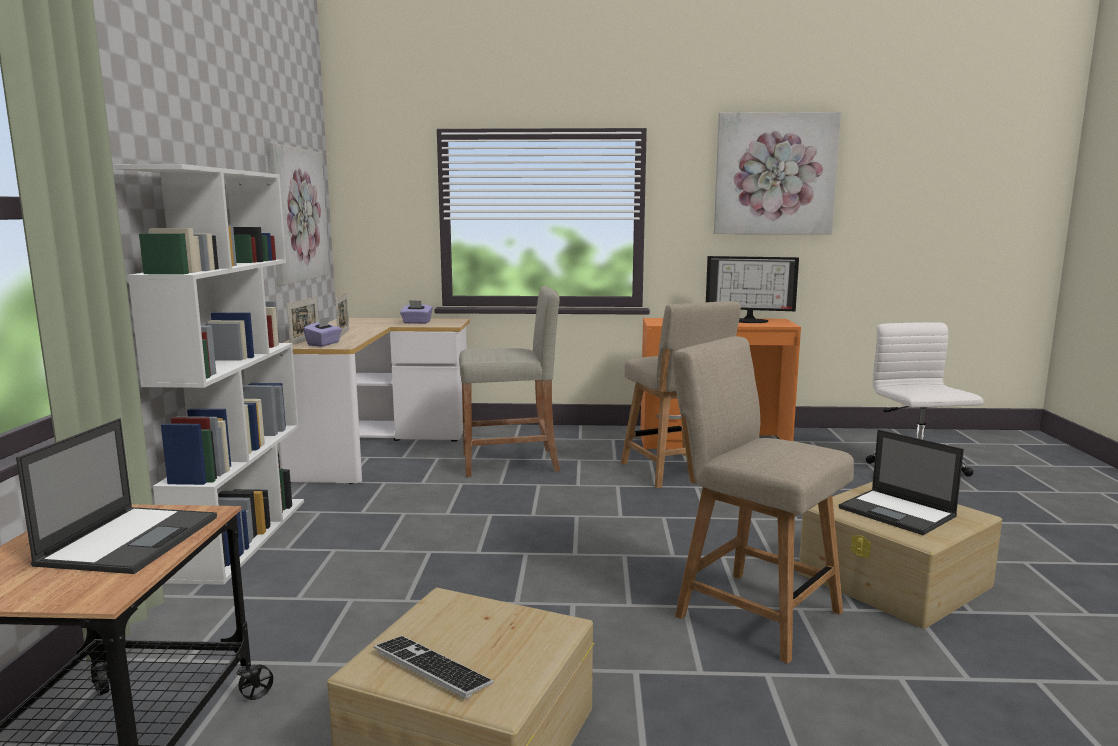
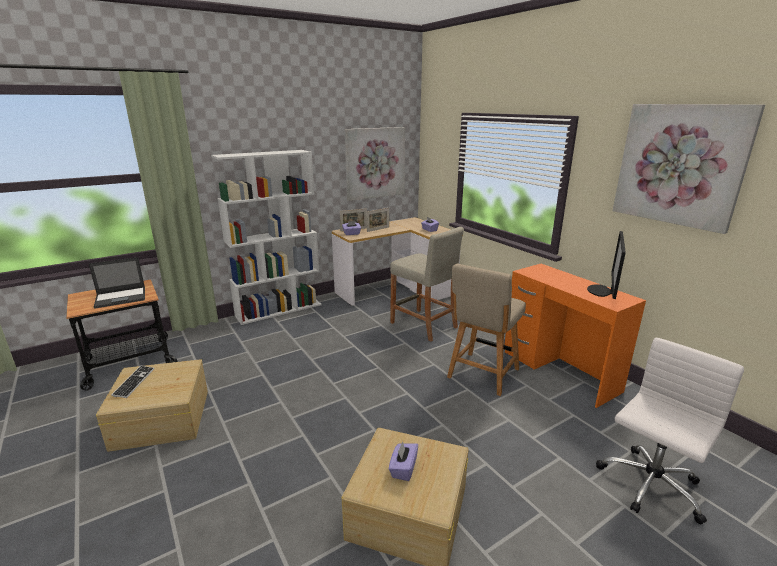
camera: 55 degrees right, 10 degrees up
beige chair [672,336,854,664] -> none
monitor [706,256,799,323] -> monitor turned 45 degrees clockwise [587,231,626,299]
laptop [839,429,964,535] -> purple tissue box [389,441,418,481]

